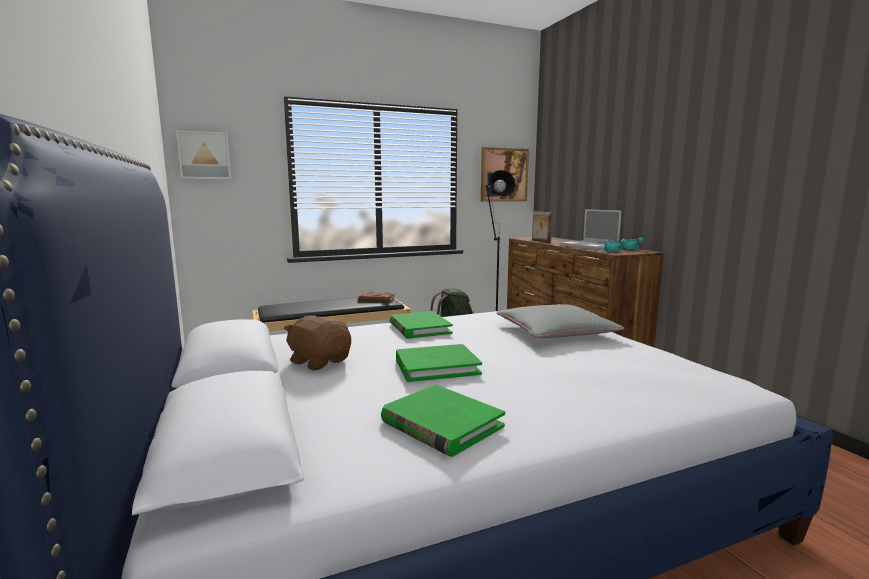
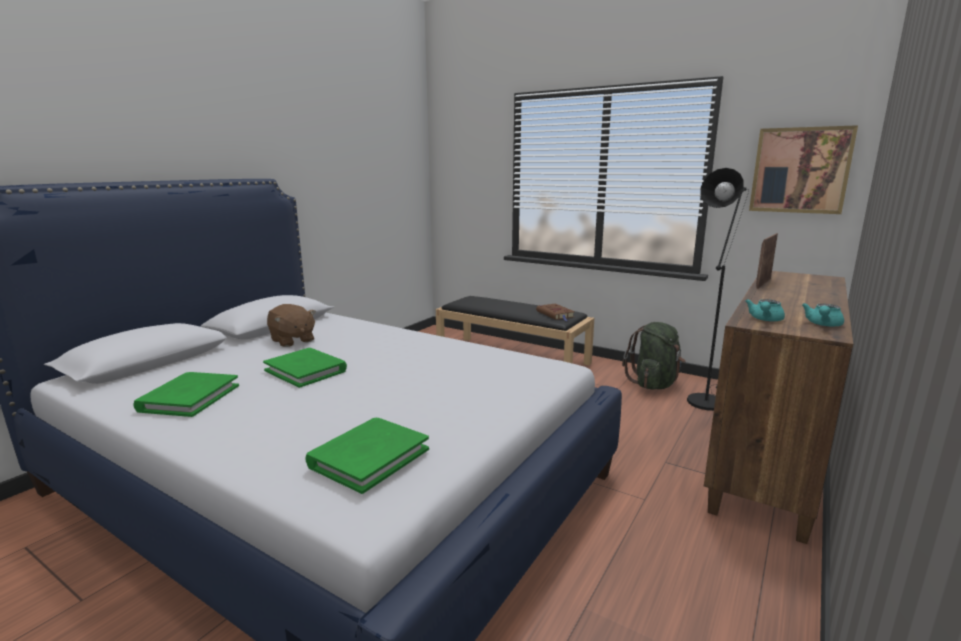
camera: 55 degrees right, 5 degrees up
picture [176,130,231,179] -> none
brown plush toy [284,316,351,370] -> brown plush toy turned 135 degrees clockwise [267,304,316,347]
green book [390,311,453,339] -> green book moved to [305,418,429,494]
grey pillow [497,304,624,338] -> none
laptop [561,209,621,250] -> none

